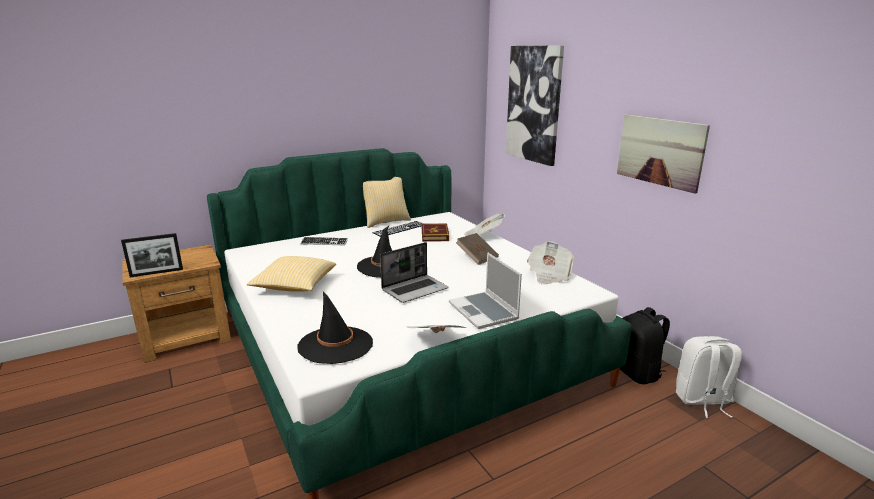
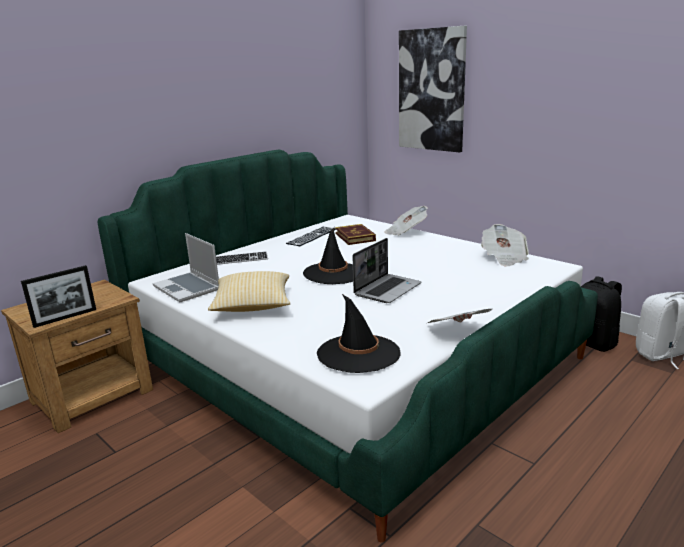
camera: 15 degrees left, 0 degrees up
pillow [363,177,411,228] -> none
laptop [449,252,522,329] -> laptop moved to [153,233,219,302]
brown book [456,233,499,265] -> none
picture [617,114,710,194] -> none

